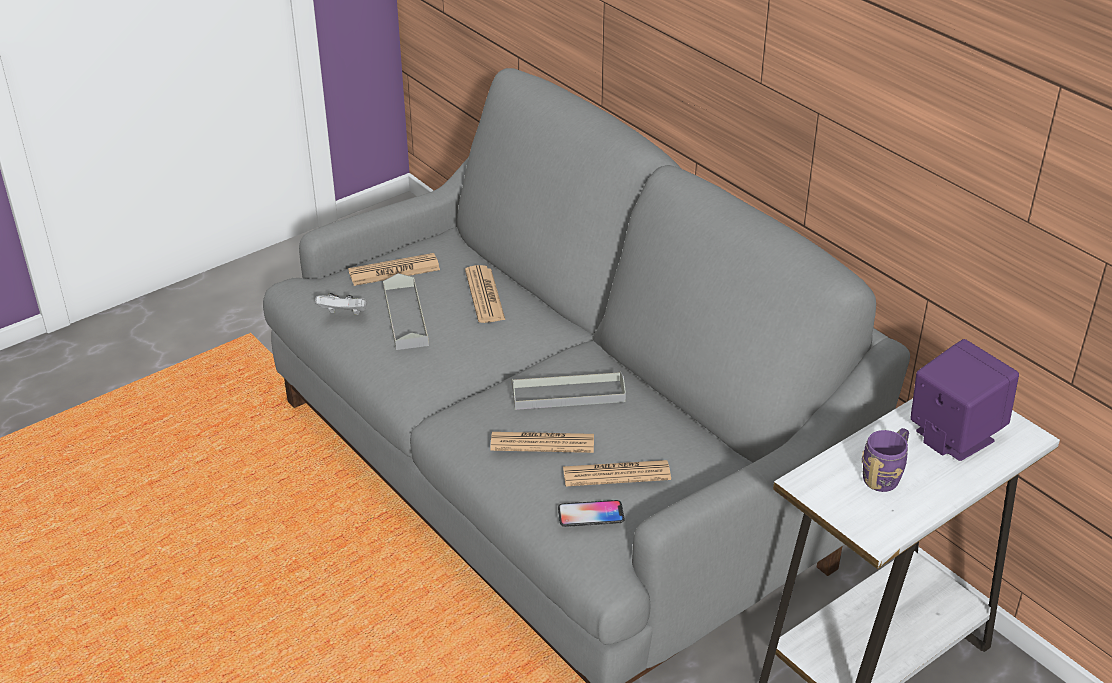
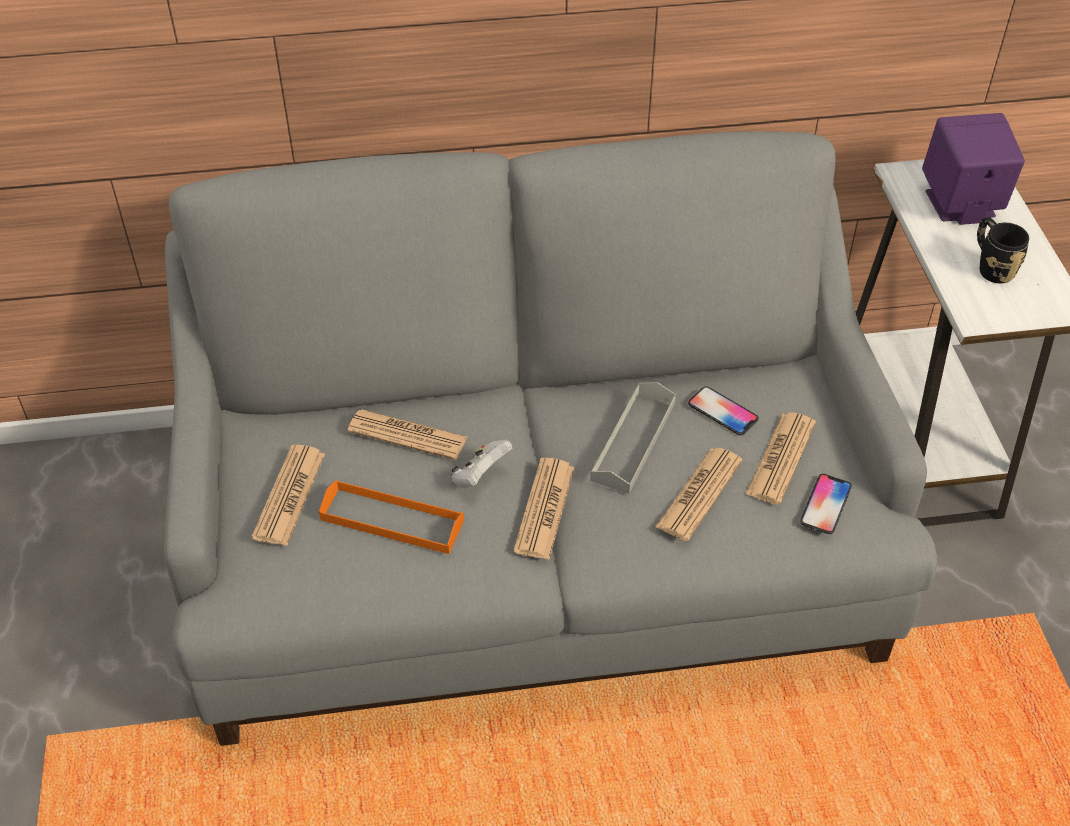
camera: 60 degrees left, 10 degrees up
white game controller [315,293,367,315] -> white game controller moved to [451,440,513,488]
grey tray [383,273,429,350] -> orange tray [319,480,464,554]
purple mug [861,428,909,492] -> black mug [977,217,1029,284]
none -> newspaper [513,458,575,560]
none -> phone [688,386,759,435]

